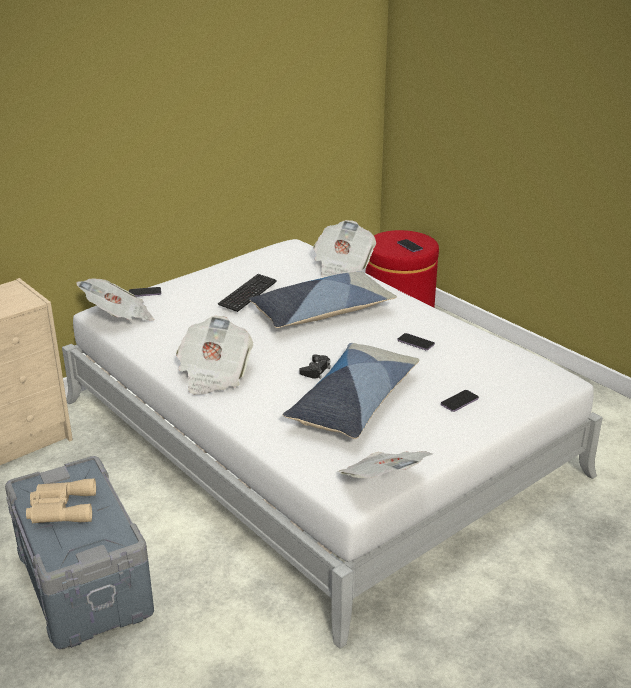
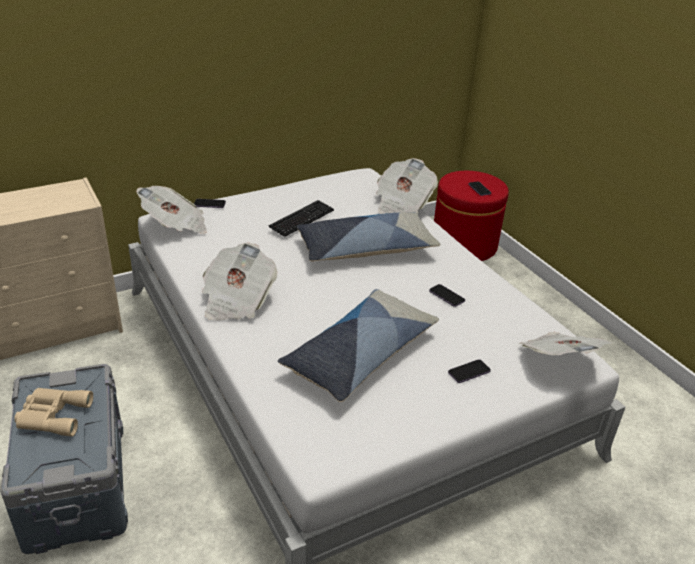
camera: 10 degrees right, 5 degrees up
black game controller [299,354,331,379] -> none
newspaper [338,451,433,478] -> newspaper moved to [519,332,612,355]

